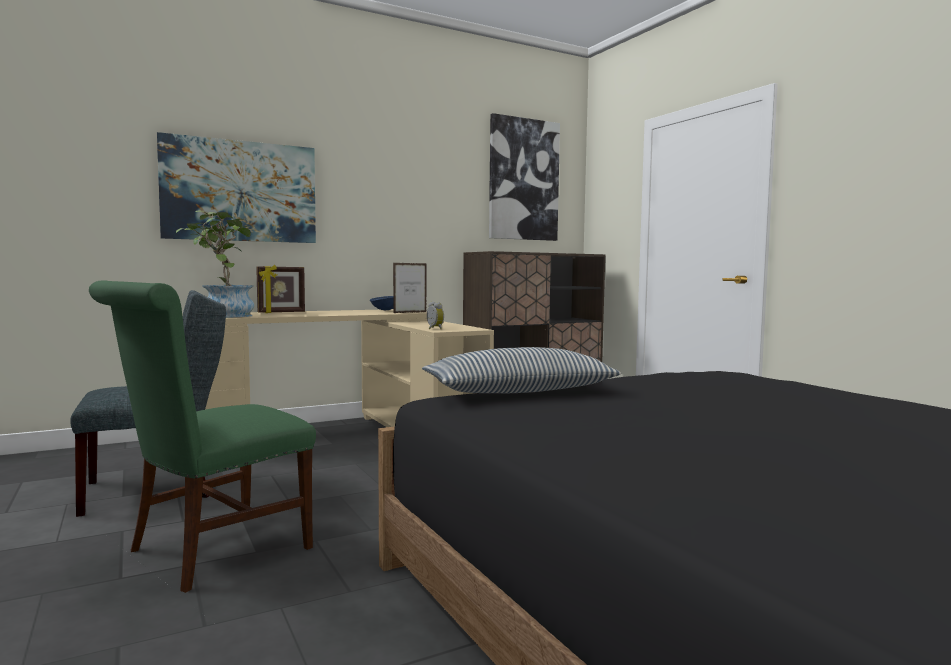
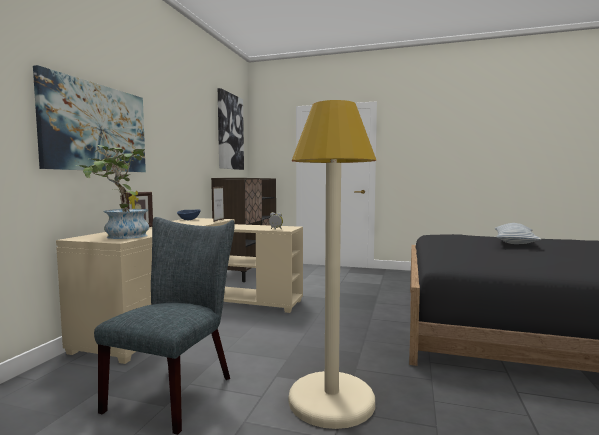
camera: 45 degrees left, 0 degrees up
green chair [89,280,316,593] -> beige floor lamp [288,100,376,429]
pillow [422,347,621,393] -> pillow moved to [495,223,541,244]

